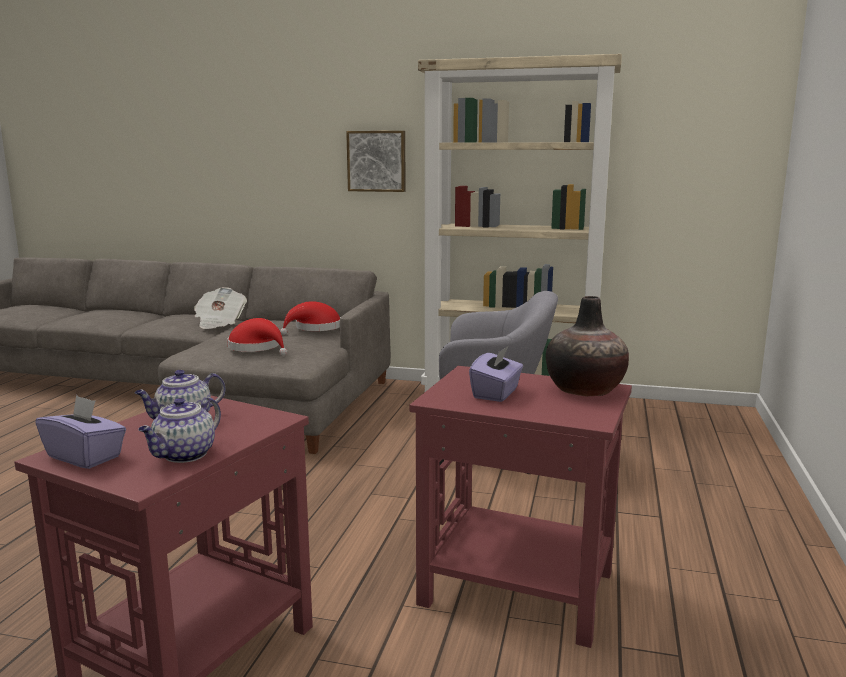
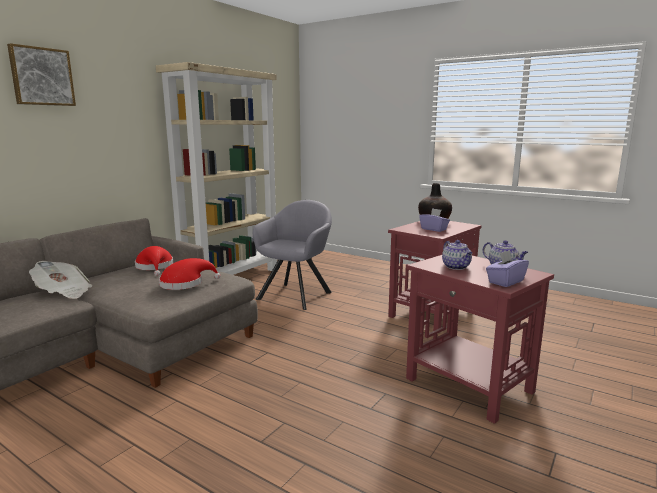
camera: 70 degrees left, 0 degrees up
picture [346,131,406,192] -> picture moved to [7,43,76,106]

